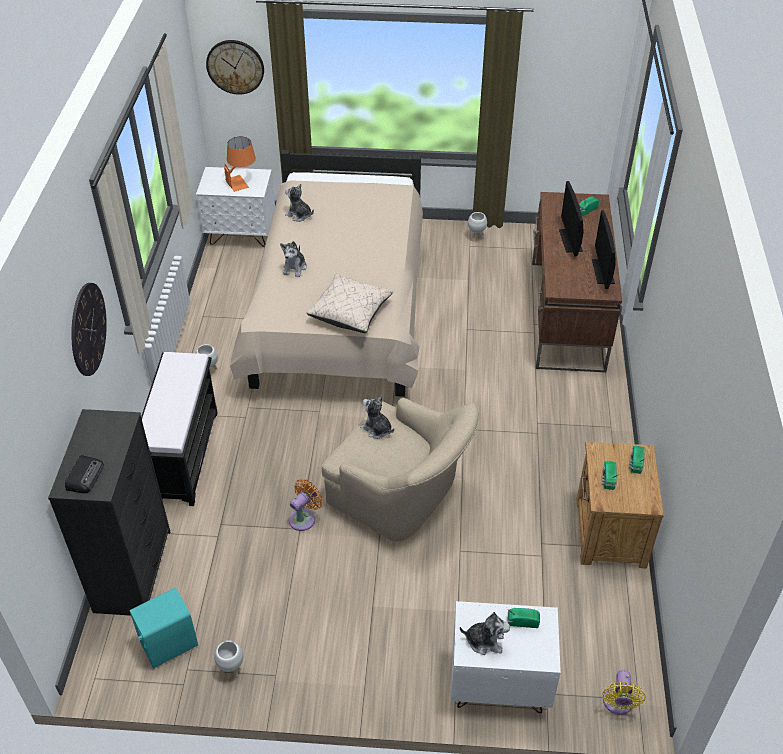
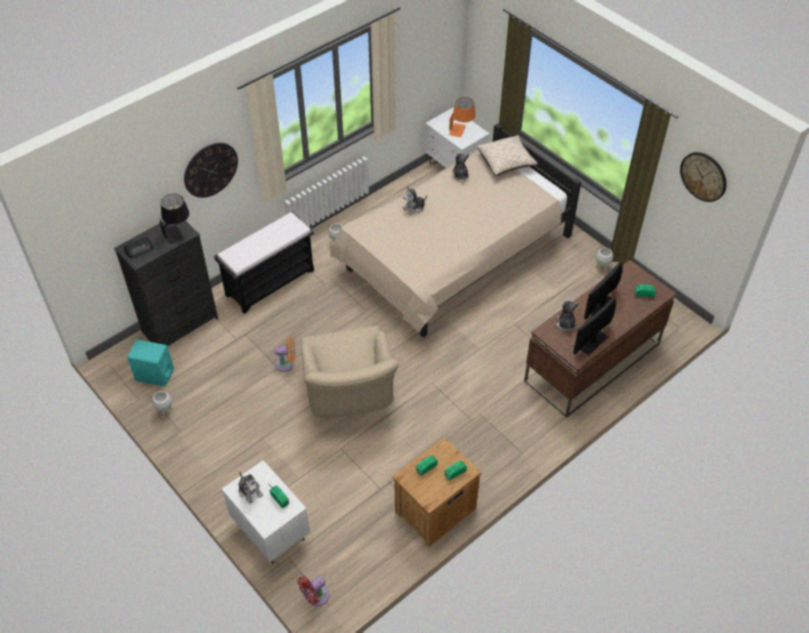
camera: 45 degrees right, 5 degrees up
wall clock [206,40,264,95] -> wall clock moved to [680,152,727,202]
beige pillow [307,274,393,333] -> beige pillow moved to [477,135,538,176]
plush toy [360,395,394,439] -> plush toy moved to [556,298,579,331]
yellow fan [602,670,645,715] -> red fan [298,576,329,606]
none -> black table lamp [159,194,189,245]

